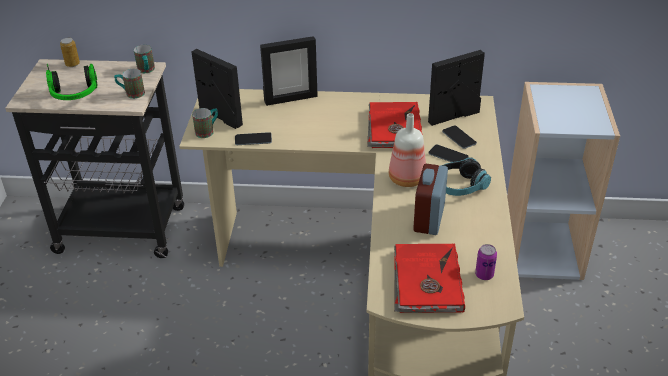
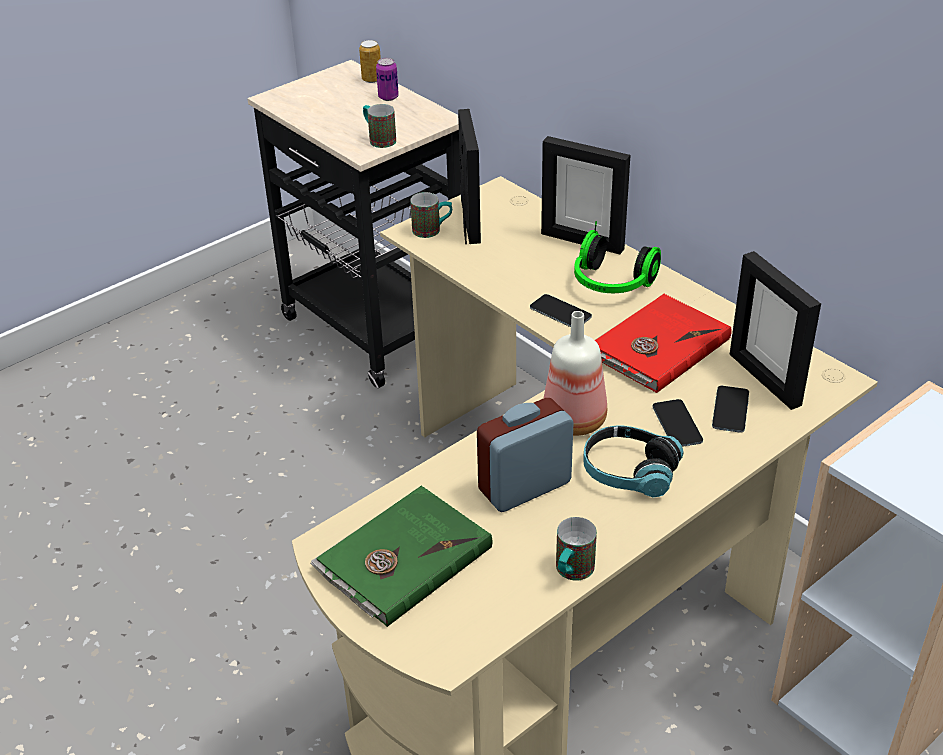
camera: 45 degrees right, 0 degrees up
headphones [46,64,98,100] -> headphones moved to [574,221,661,293]
mug [134,45,155,73] -> mug moved to [556,517,597,581]
phone [235,132,272,145] -> phone moved to [530,294,592,327]
red book [394,243,465,313] -> green book [310,486,493,627]
picture frame [428,50,485,126] -> picture frame turned 135 degrees counterclockwise [730,251,821,410]
can [475,244,497,280] -> can moved to [376,58,399,101]

